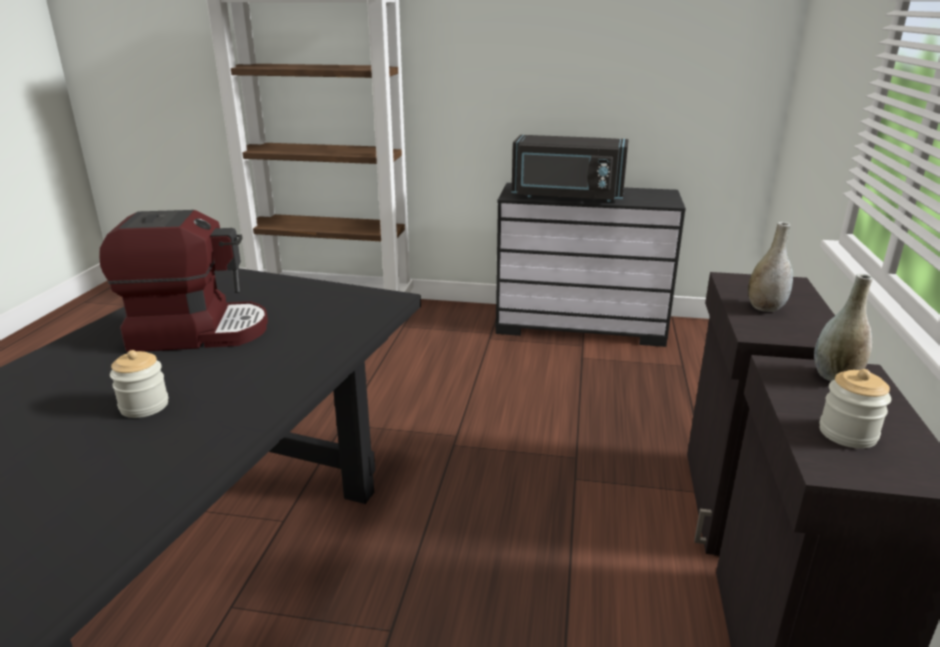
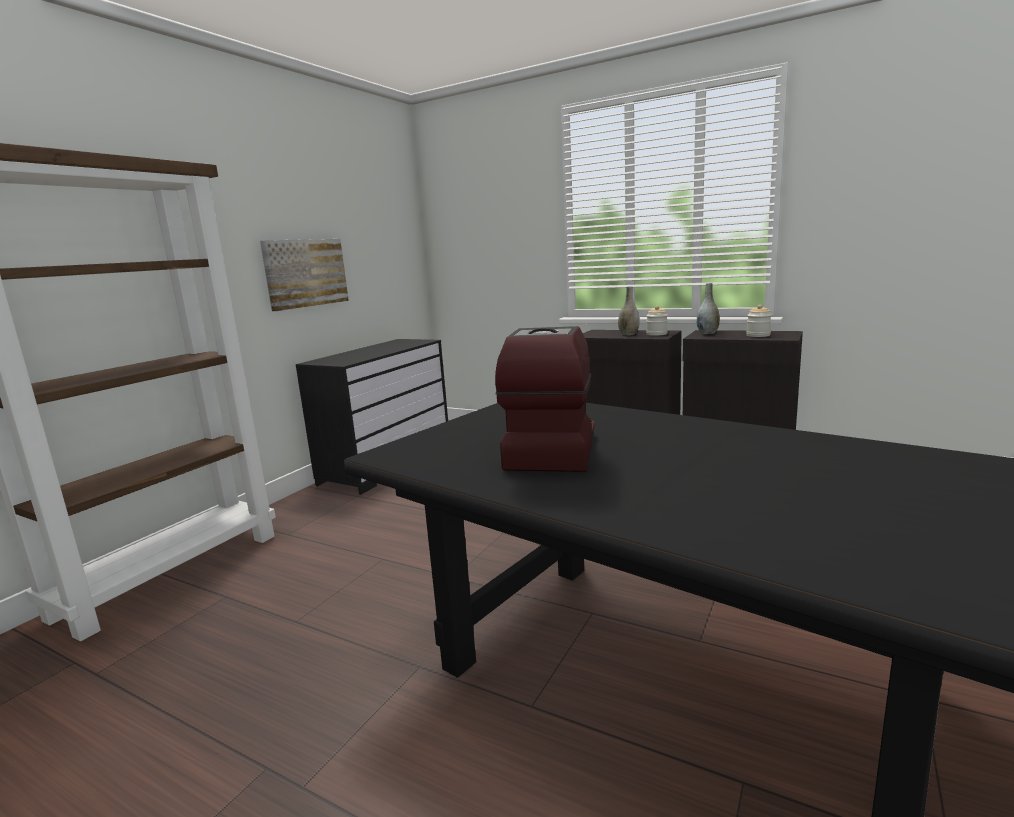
camera: 70 degrees left, 10 degrees down
jar [110,350,168,418] -> jar moved to [646,306,668,336]
black microwave [512,135,629,202] -> none
none -> picture [260,239,349,311]

